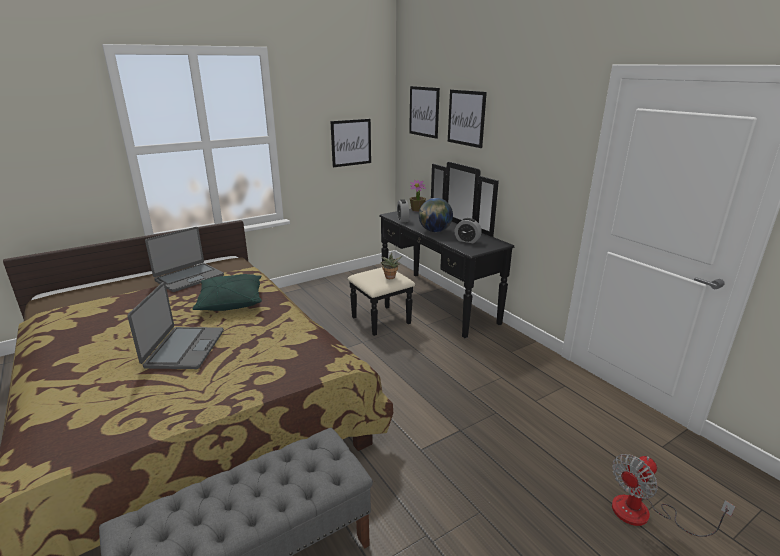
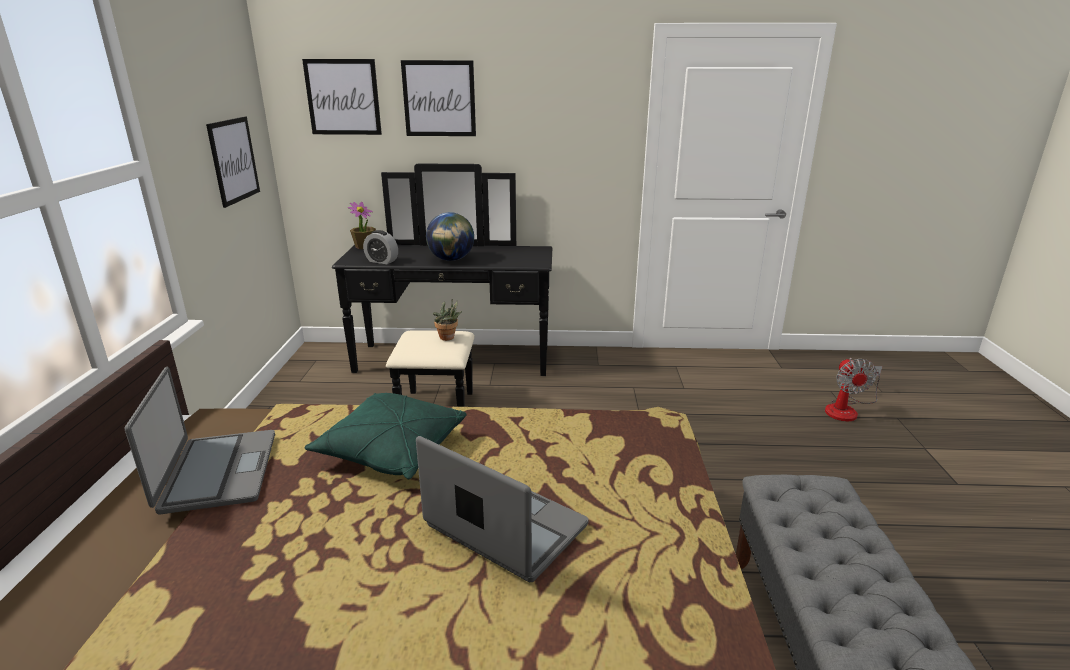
camera: 55 degrees left, 0 degrees up
alarm clock [455,218,482,243] -> none

